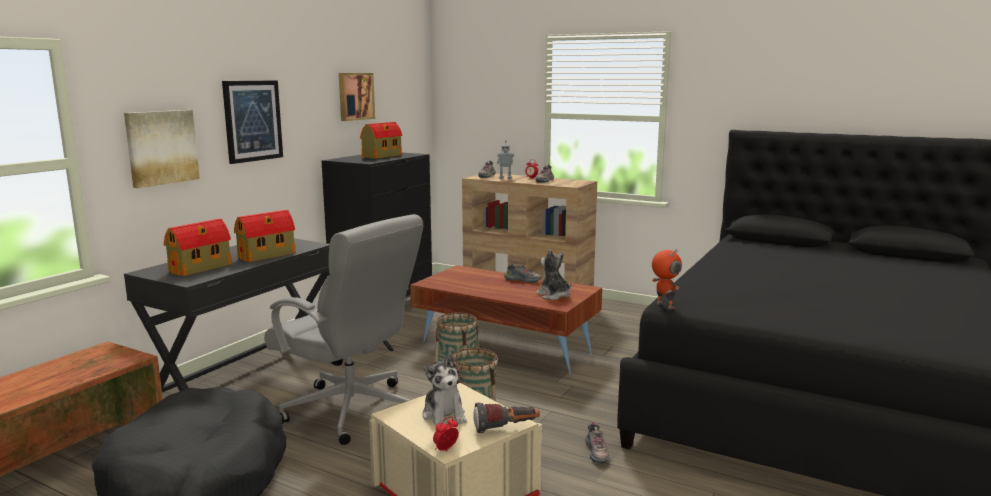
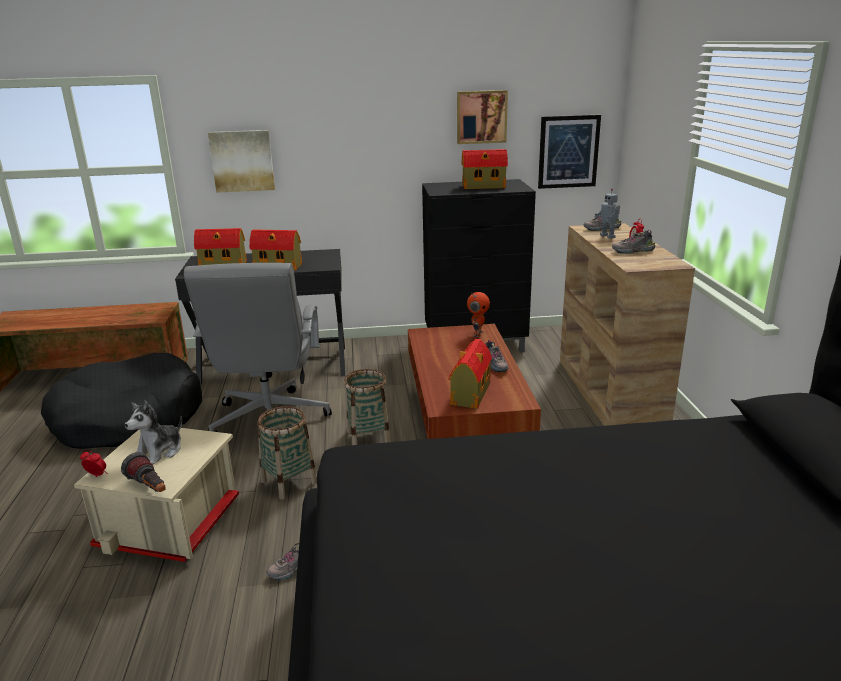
camera: 55 degrees right, 10 degrees up
picture [222,80,283,164] -> picture moved to [538,115,601,189]
plush toy [536,249,572,300] -> toy house [449,339,492,409]
toy robot [652,249,682,309] -> toy robot moved to [467,292,490,338]

